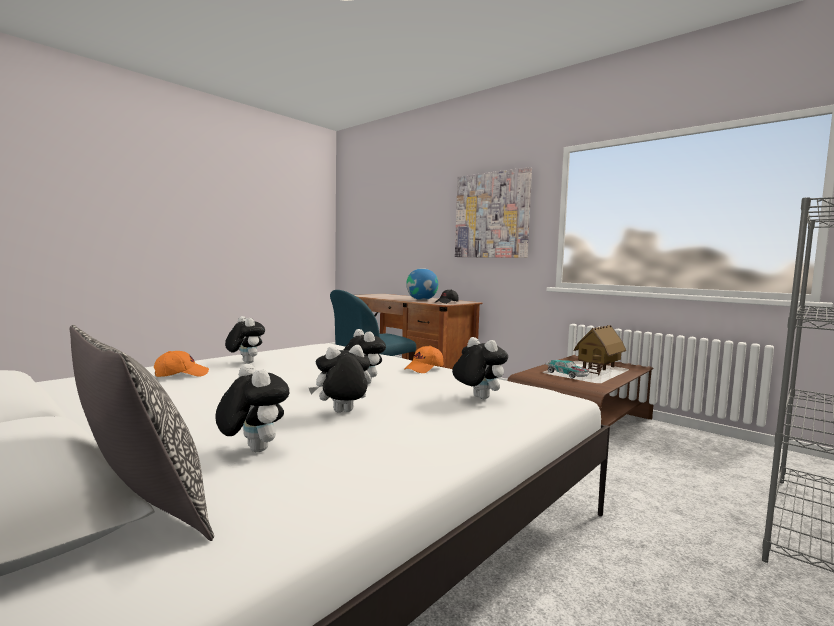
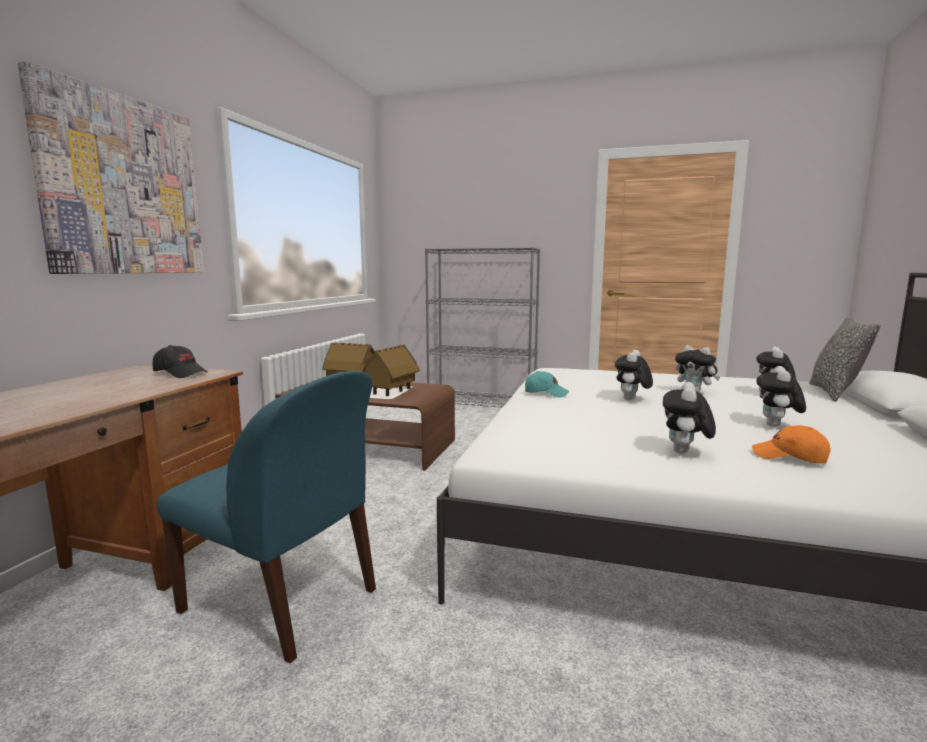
camera: 115 degrees left, 5 degrees up
orange cap [405,346,443,373] -> turquoise cap [525,371,569,398]
globe [406,268,438,300] -> none
plush toy [452,337,508,399] -> plush toy moved to [756,366,806,427]
toy car [546,360,589,378] -> toy house [363,345,420,396]

